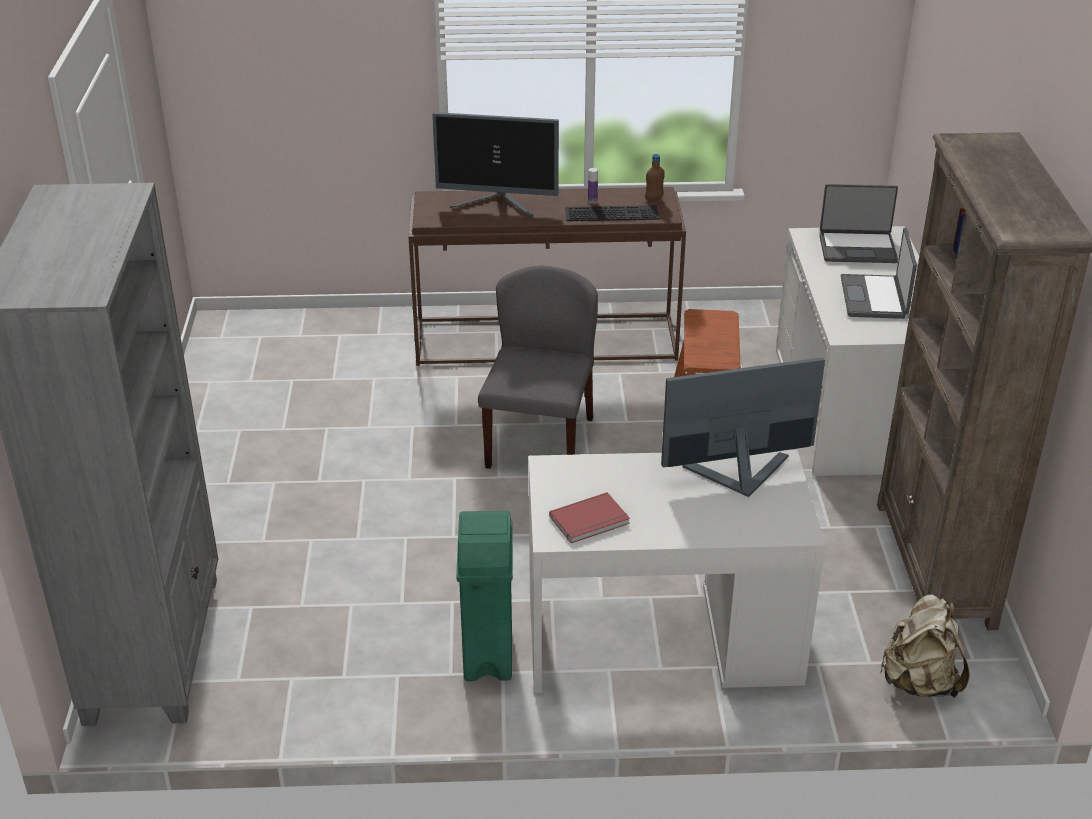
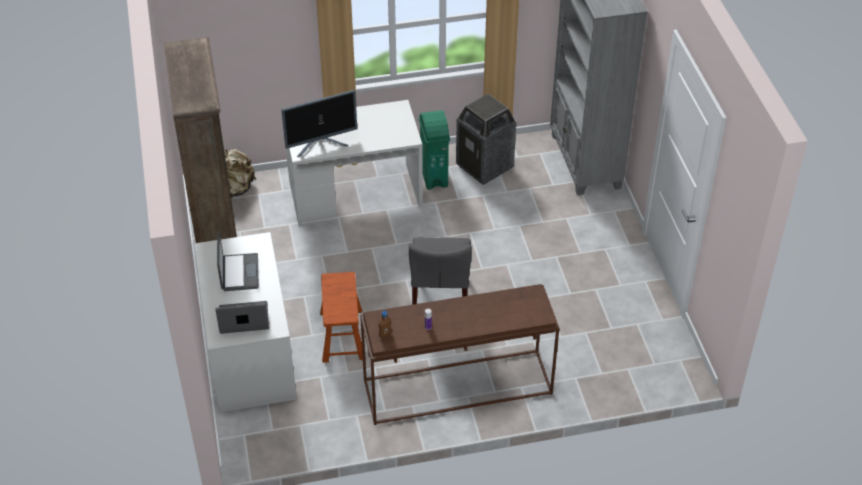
camera: 170 degrees right, 10 degrees up
monitor [432,112,559,217] -> none
red book [549,492,630,543] -> none
keyboard [565,205,660,221] -> none
none -> trash can [456,94,516,185]

